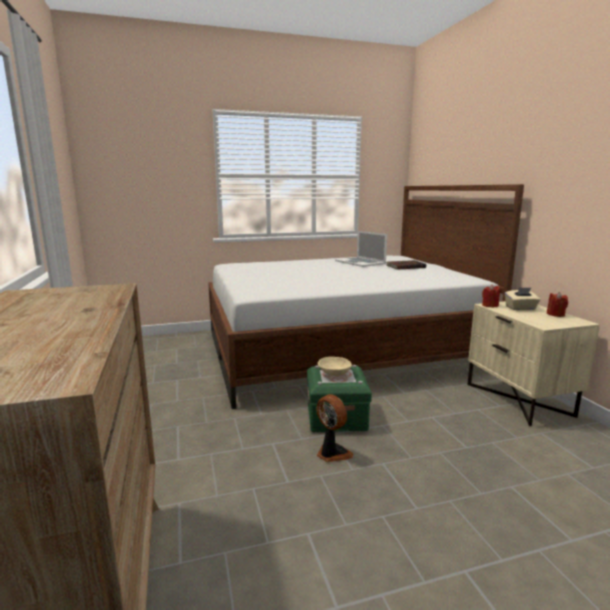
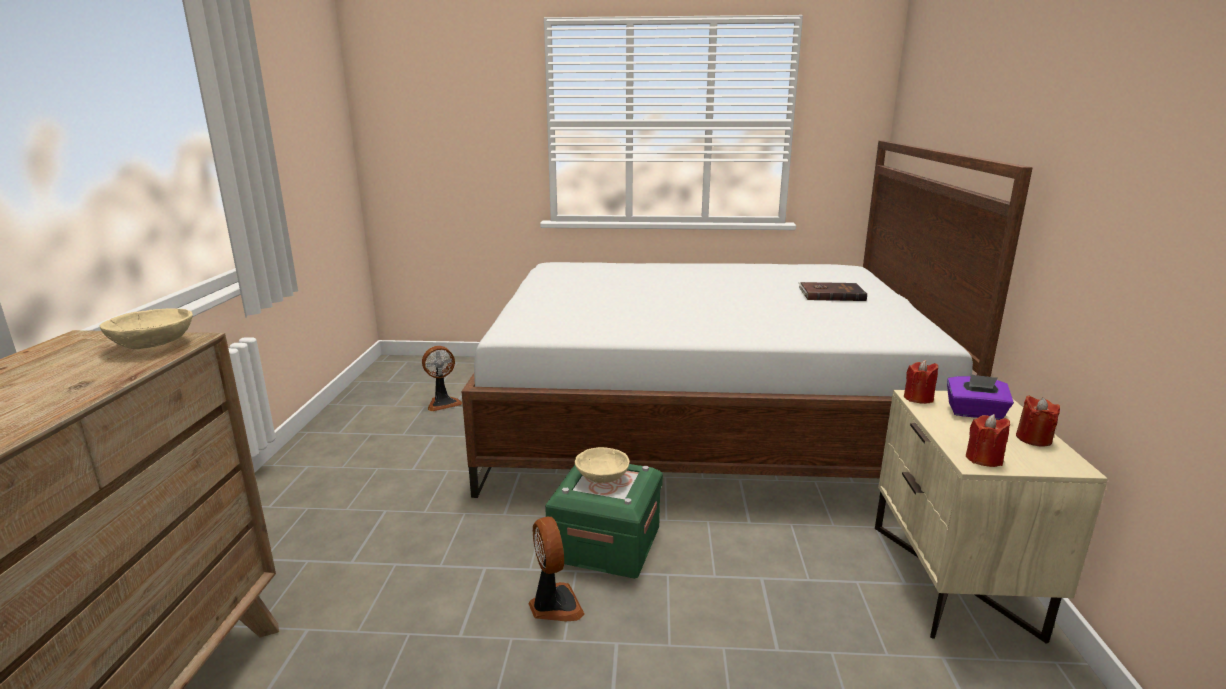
camera: 20 degrees right, 5 degrees up
laptop [335,231,387,267] -> none
beige tissue box [505,287,540,310] -> purple tissue box [947,374,1014,420]
none -> beige bowl [100,308,193,349]
none -> fan [422,346,462,411]
none -> red candle [966,414,1010,467]

